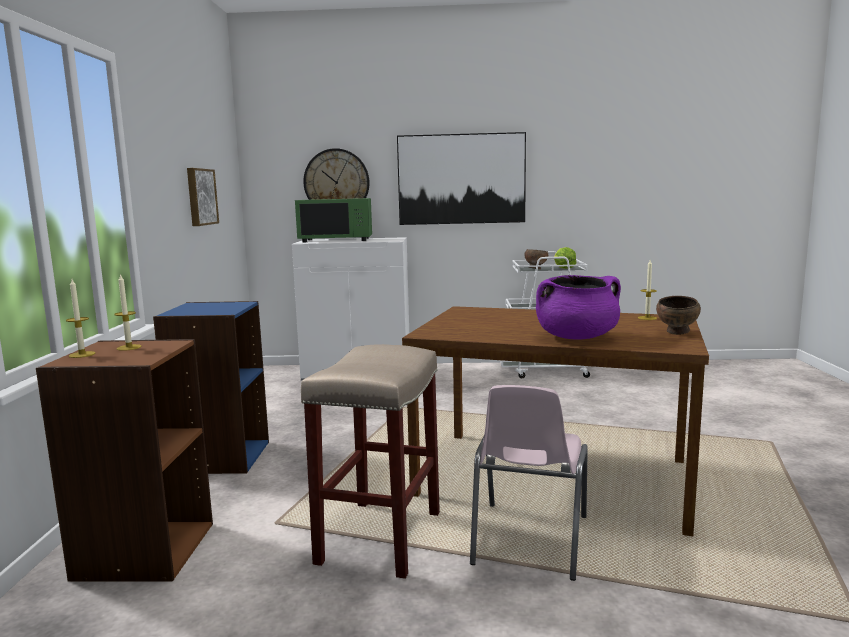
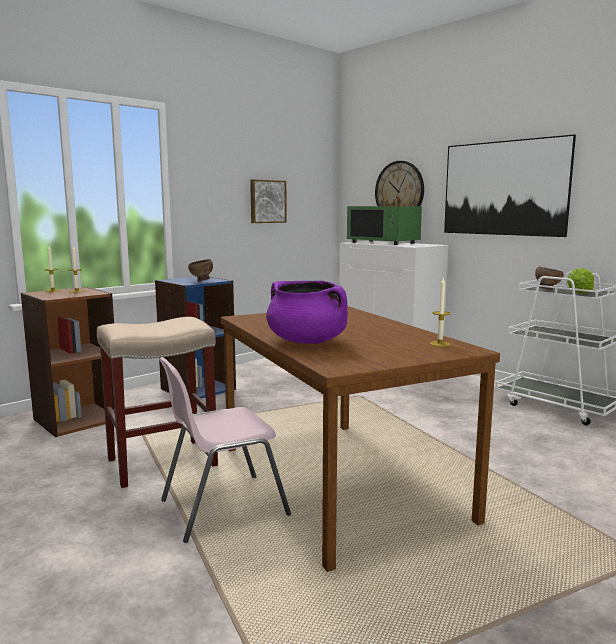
camera: 45 degrees right, 0 degrees up
brown bowl [656,296,701,335] -> brown bowl moved to [188,259,213,282]

